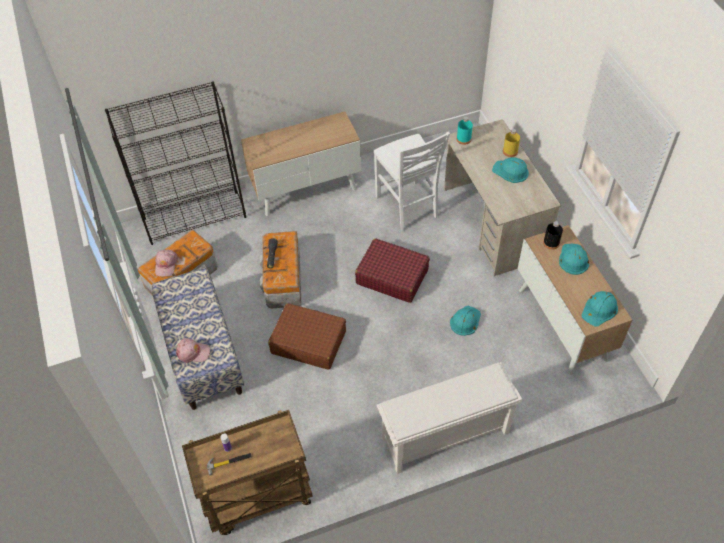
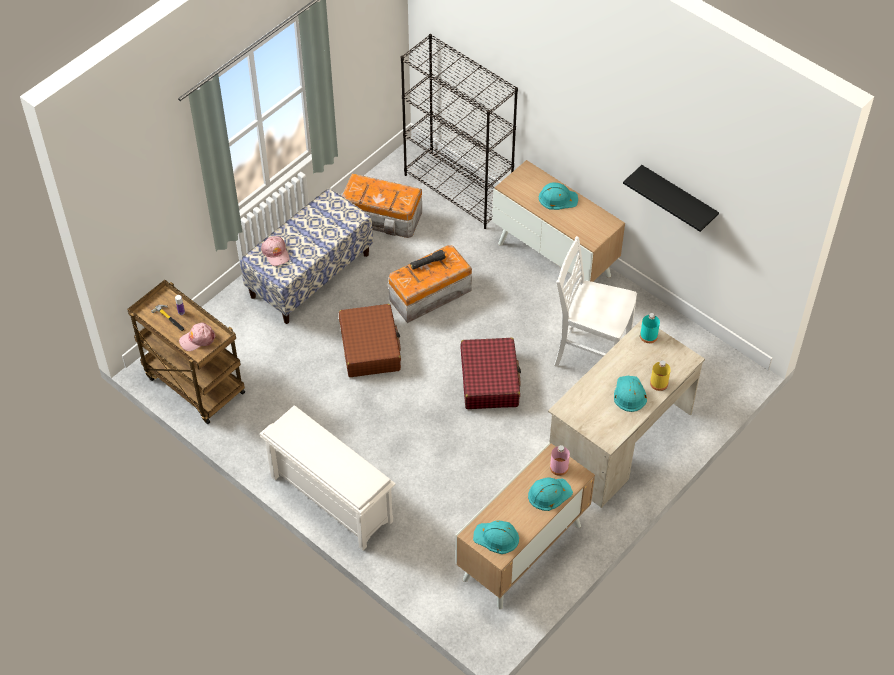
camera: 60 degrees right, 0 degrees up
pink cap [155,249,178,277] -> pink cap moved to [179,323,216,351]
white chair [374,132,450,231] -> white chair turned 75 degrees clockwise [554,236,637,367]
turquoise hard hat [450,306,481,336] -> turquoise hard hat moved to [539,182,578,210]
black bottle [543,221,563,250] -> pink bottle [550,445,570,476]
none -> black shelf [623,165,719,232]

